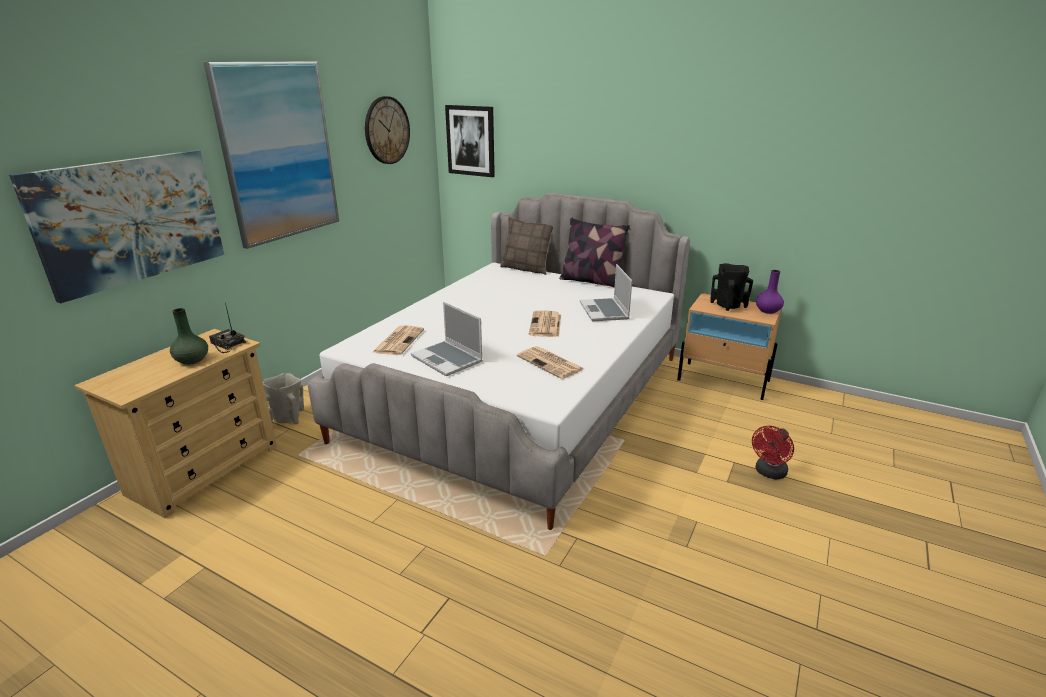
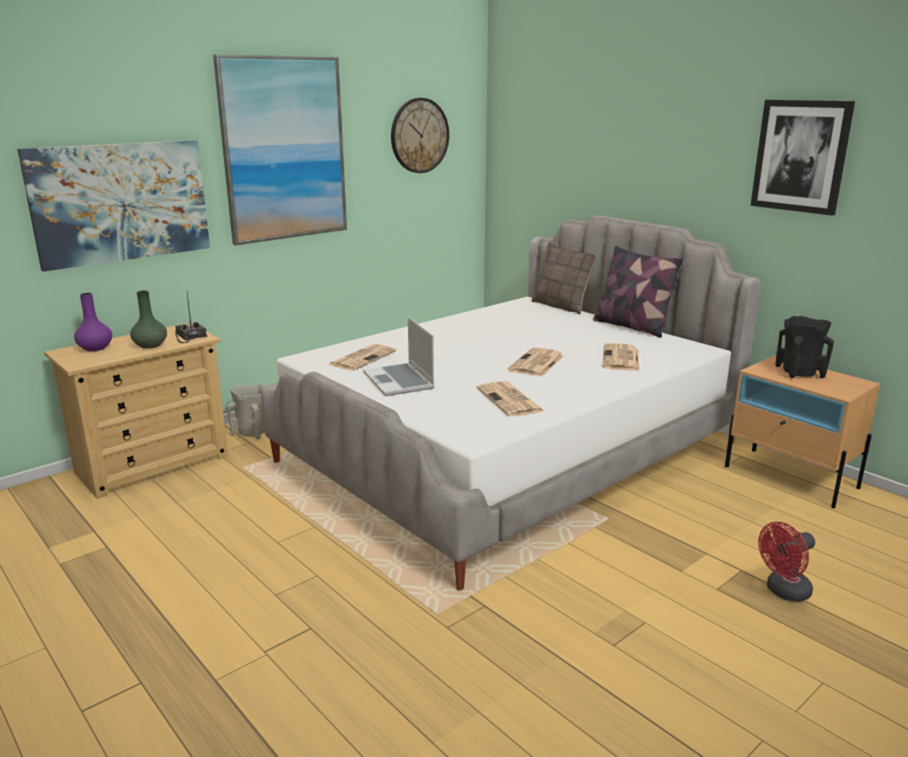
camera: 20 degrees right, 5 degrees down
picture [445,105,495,177] -> picture moved to [750,100,855,215]
laptop [580,264,632,321] -> newspaper [603,343,639,371]
purple vase [756,270,784,314] -> purple vase moved to [74,293,112,351]

